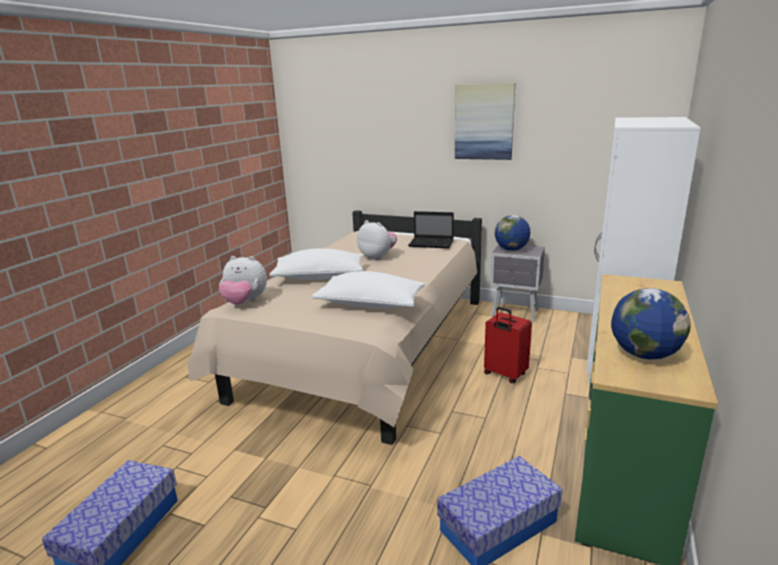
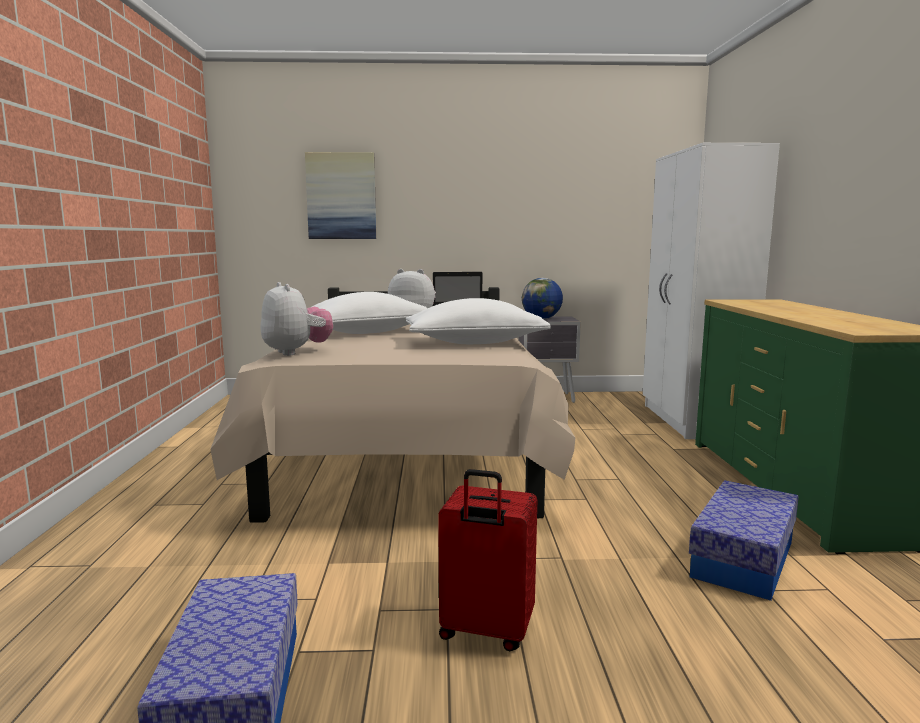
camera: 25 degrees left, 10 degrees down
plush toy [219,256,267,305] -> plush toy turned 105 degrees counterclockwise [260,282,333,356]
picture [455,83,515,160] -> picture moved to [305,152,376,239]
red suitcase [484,307,532,383] -> red suitcase moved to [438,469,537,651]
globe [611,288,691,360] -> none

